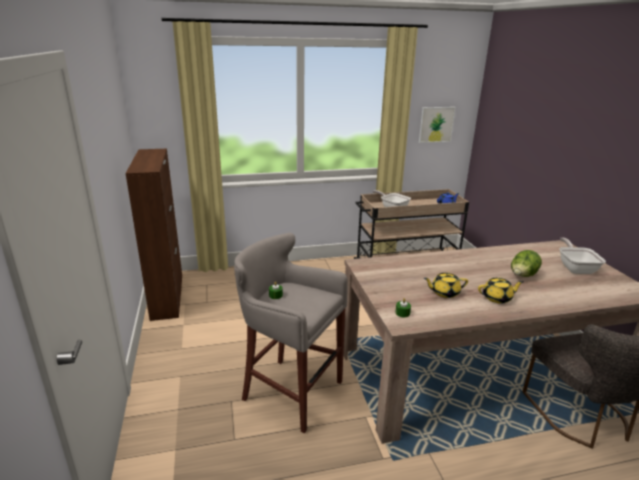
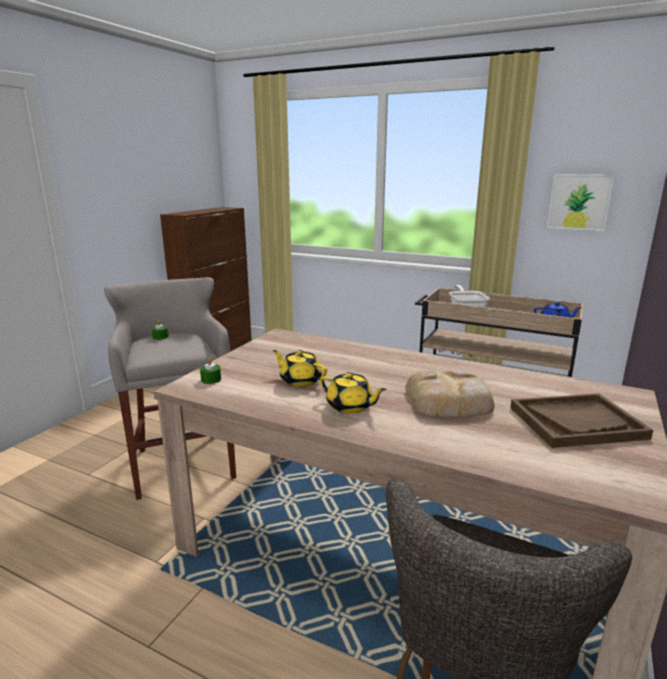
camera: 40 degrees right, 5 degrees down
lettuce [511,250,542,277] -> bread [406,370,495,418]
frying pan [559,238,606,274] -> brown tray [510,393,653,448]

